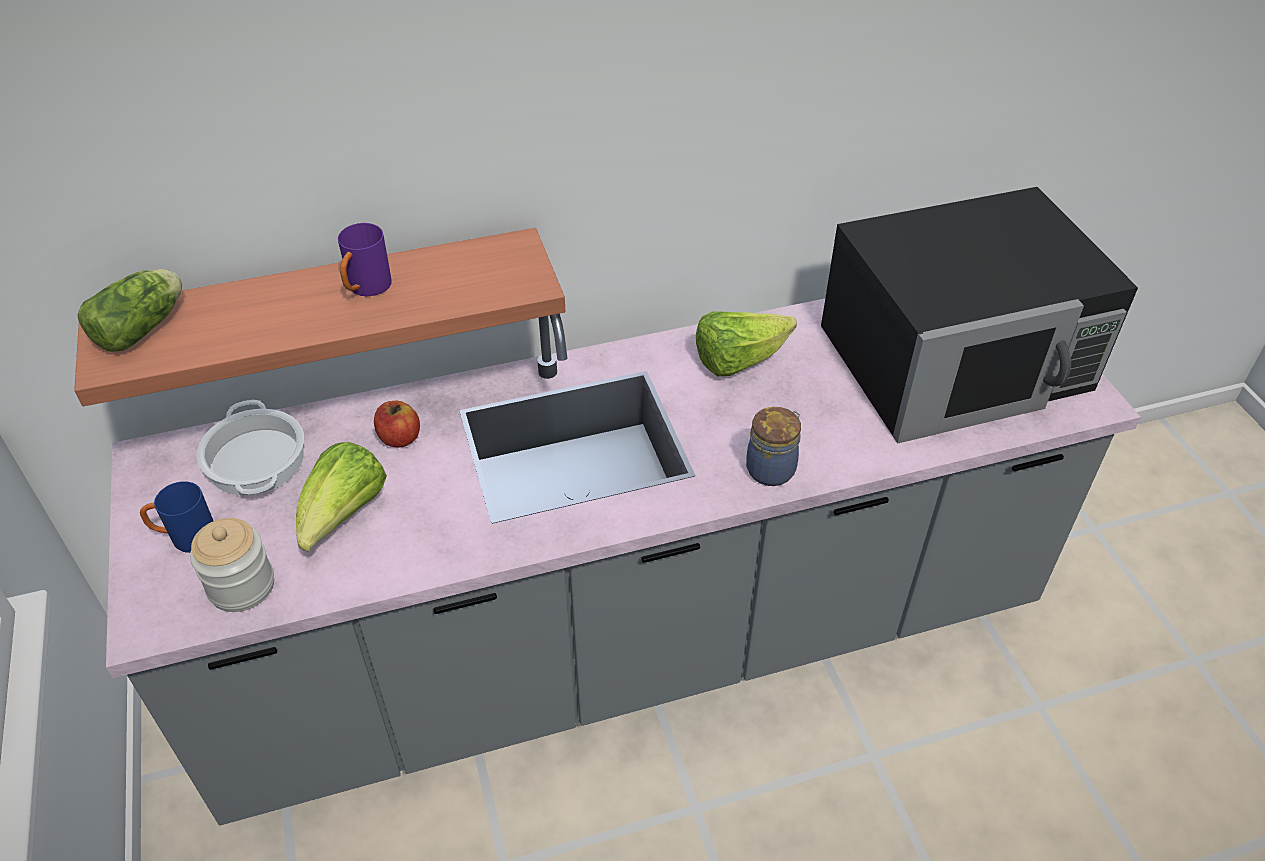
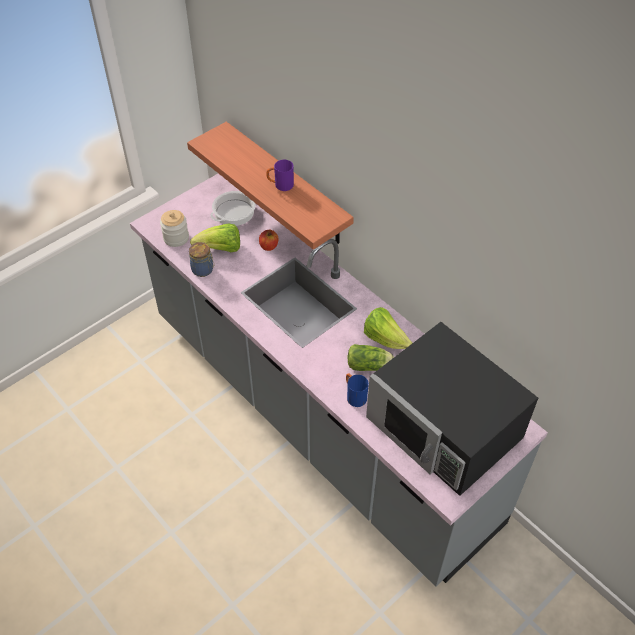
camera: 65 degrees right, 5 degrees up
lettuce [78,269,182,352] -> lettuce moved to [347,344,394,371]
blue mug [140,481,213,553] -> blue mug moved to [346,373,369,407]
jar [746,407,801,486] -> jar moved to [189,242,214,277]

